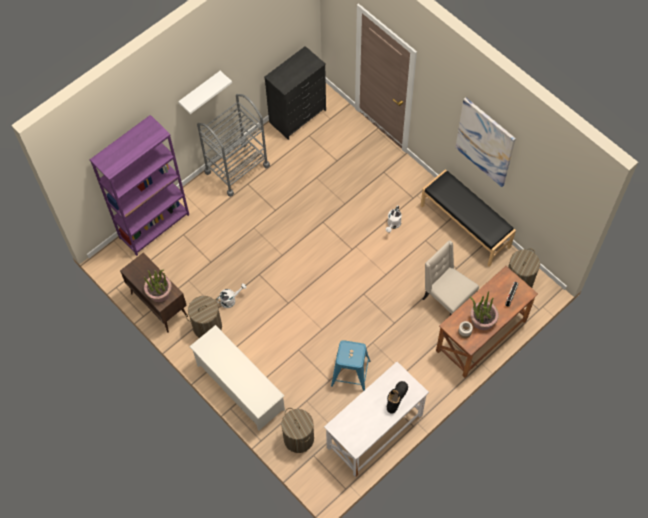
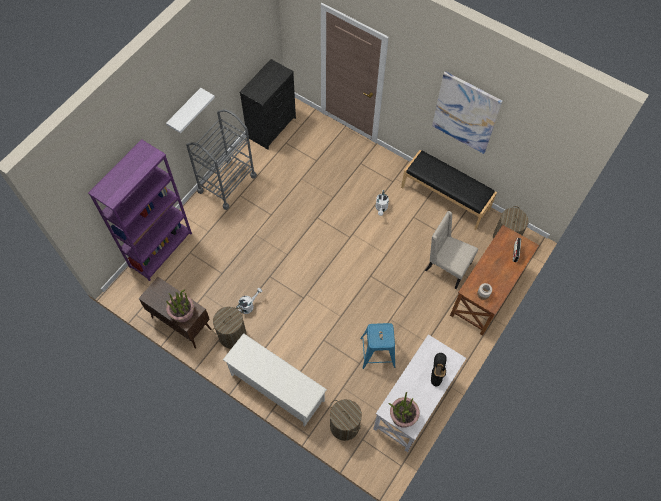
camera: 15 degrees left, 0 degrees up
potted plant [470,291,499,330] -> potted plant moved to [389,392,420,428]

